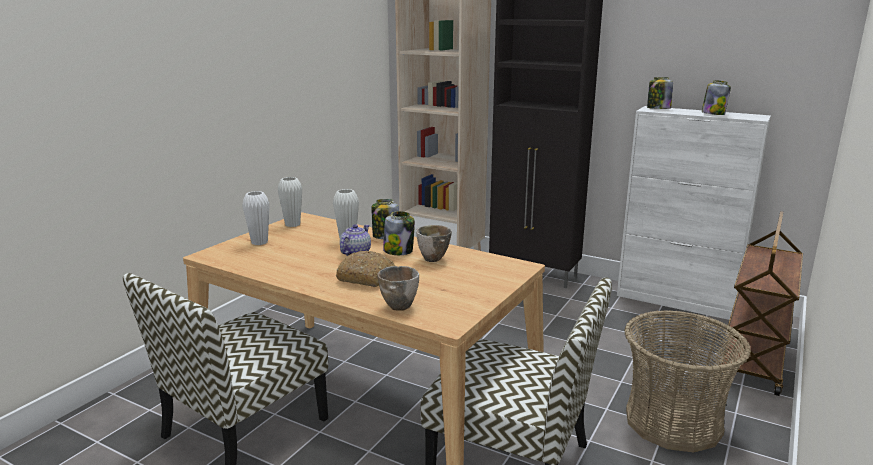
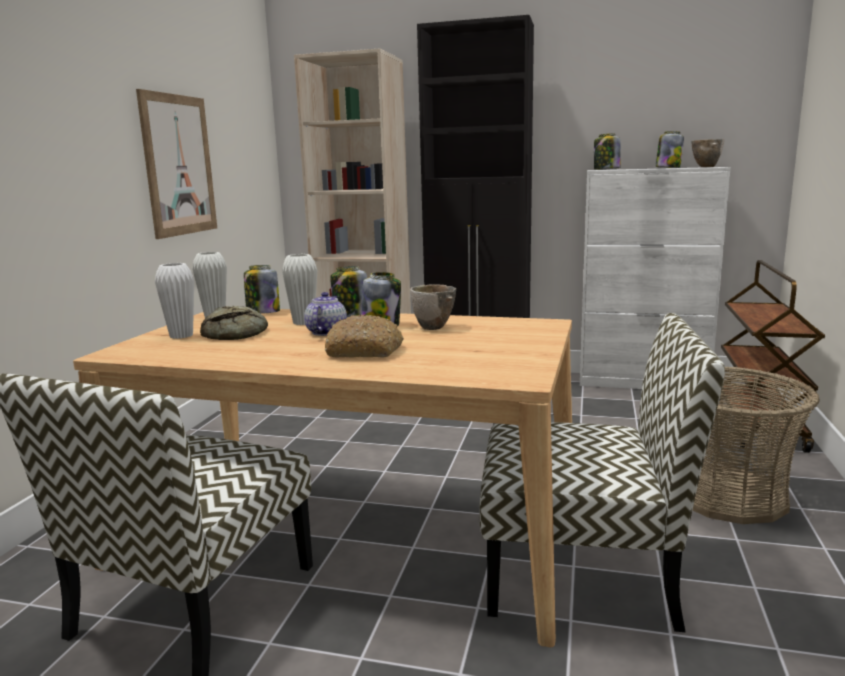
camera: 15 degrees left, 5 degrees down
bowl [377,266,419,311] -> bowl moved to [691,139,724,167]
none -> picture [136,89,217,239]
none -> bread [200,306,268,340]
none -> jar [244,265,280,314]

